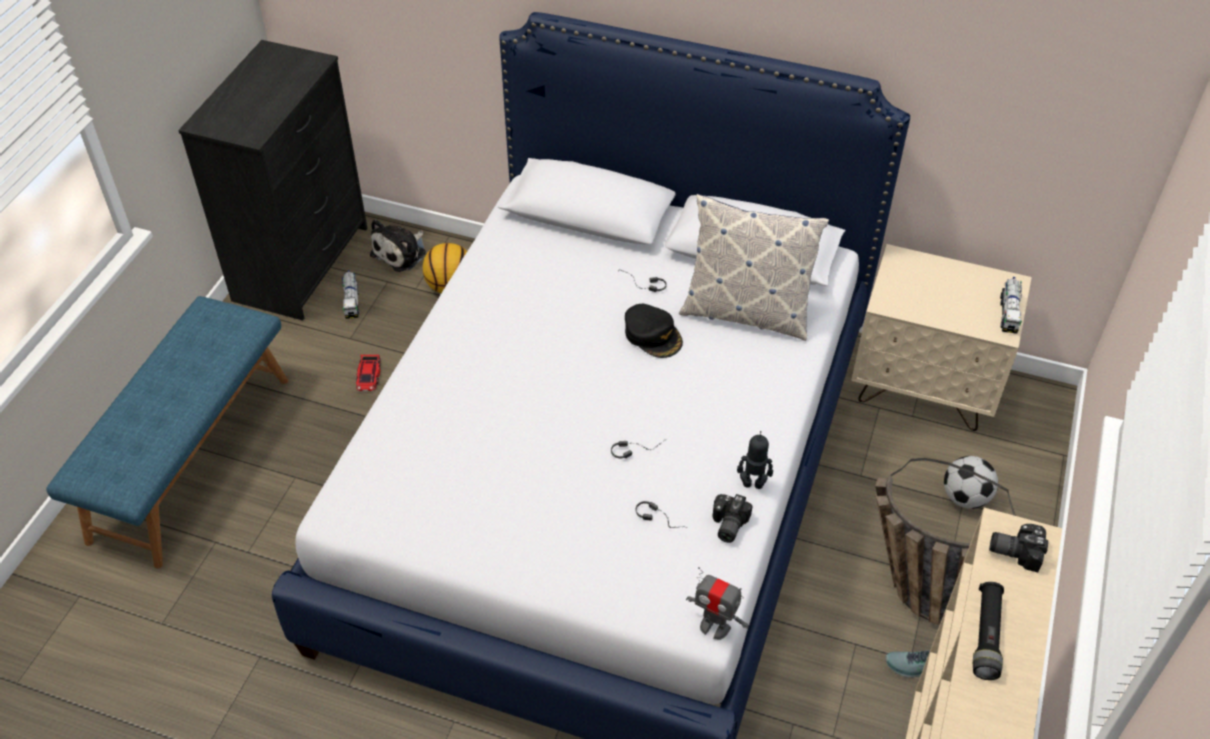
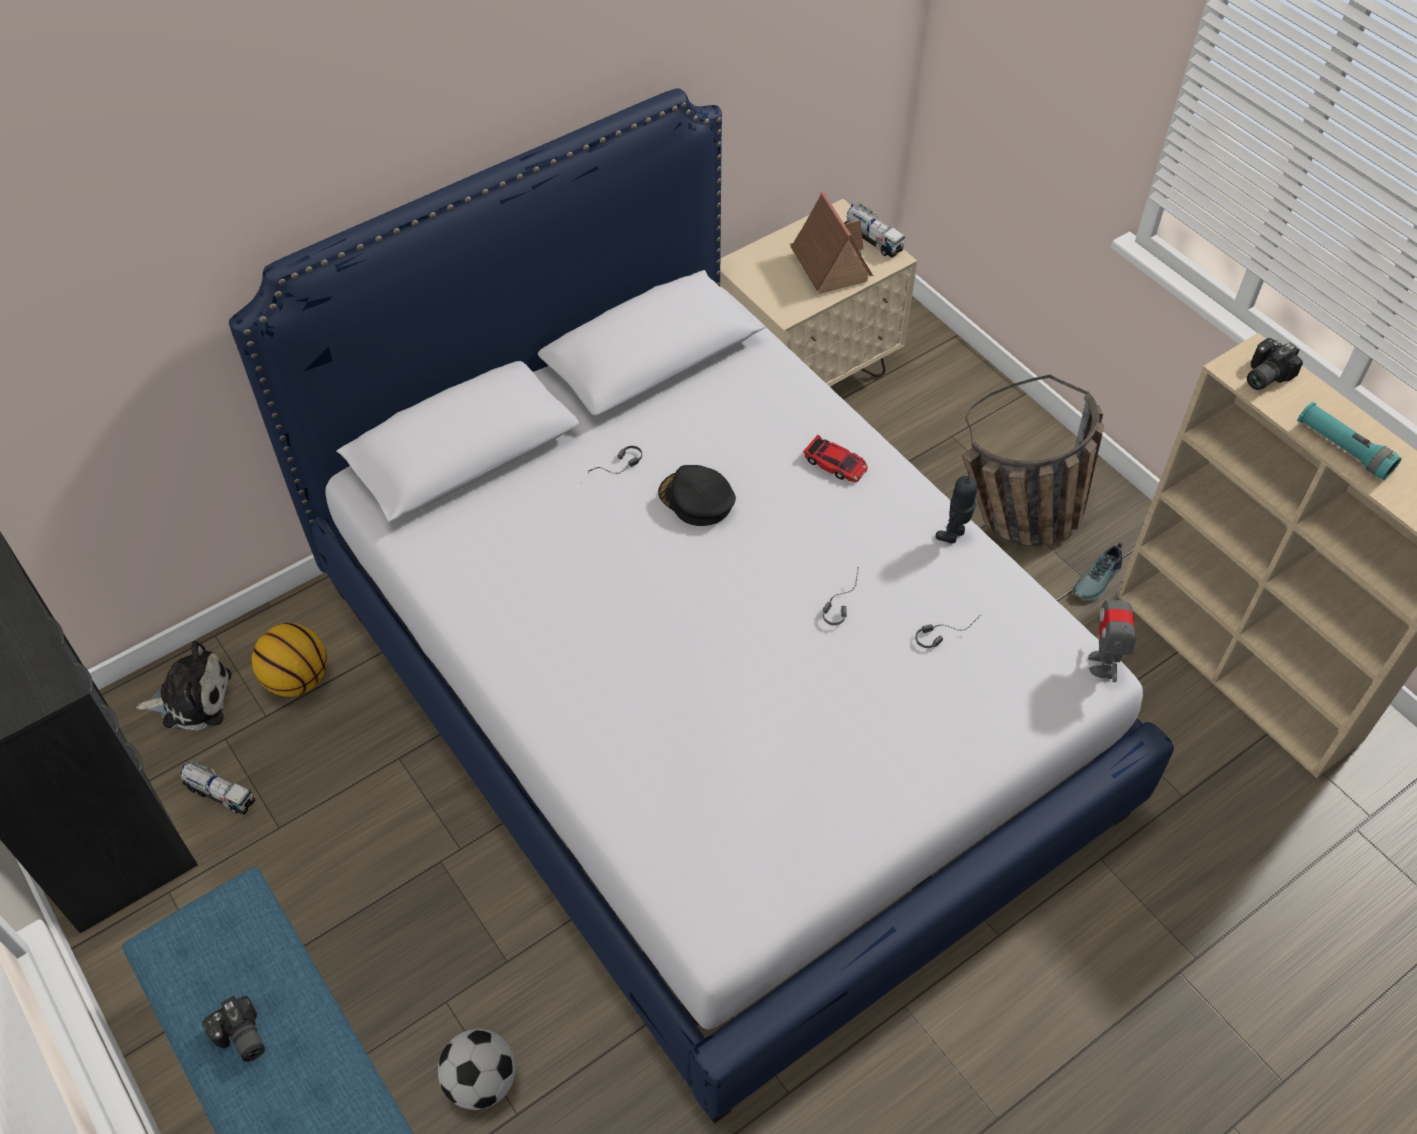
camera: 55 degrees left, 5 degrees up
toy car [356,355,380,391] -> toy car moved to [803,435,868,482]
plush toy [370,219,426,272] -> plush toy turned 75 degrees counterclockwise [136,641,231,731]
black cap [625,304,683,358] -> black cap turned 135 degrees counterclockwise [658,465,736,526]
pillow [679,194,829,341] -> none
toy robot [686,567,749,640] -> toy robot turned 120 degrees clockwise [1088,581,1136,682]
camera [713,494,752,543] -> camera moved to [202,996,265,1062]
football [944,456,998,509] -> football moved to [438,1029,516,1110]
black flashlight [973,582,1004,680] -> turquoise flashlight [1297,402,1402,480]
none -> toy house [790,191,873,294]

